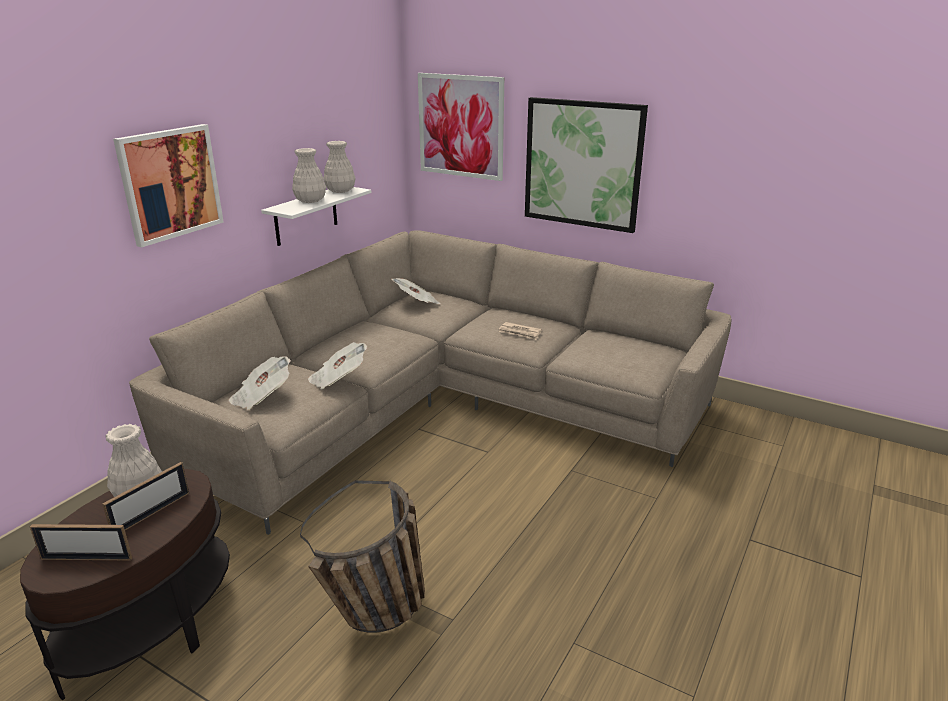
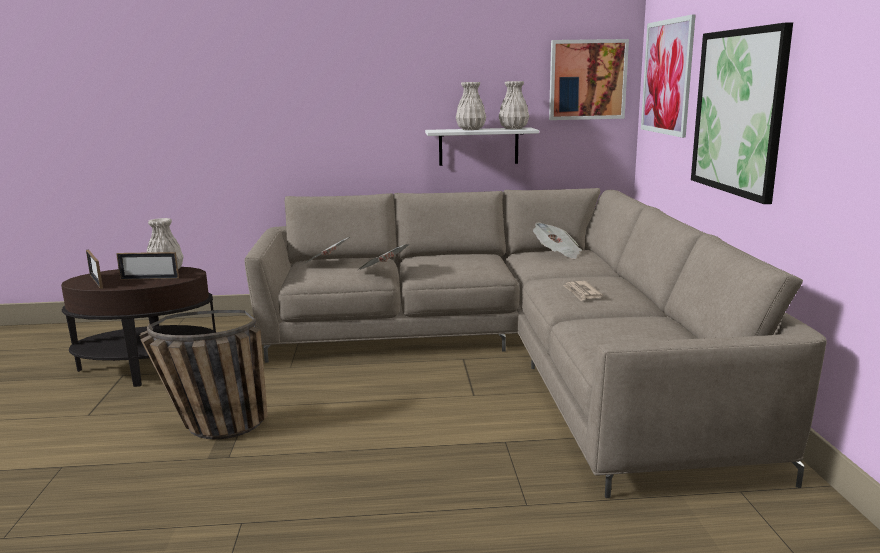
camera: 55 degrees right, 10 degrees down
picture [113,124,224,247] -> picture moved to [549,39,629,120]

